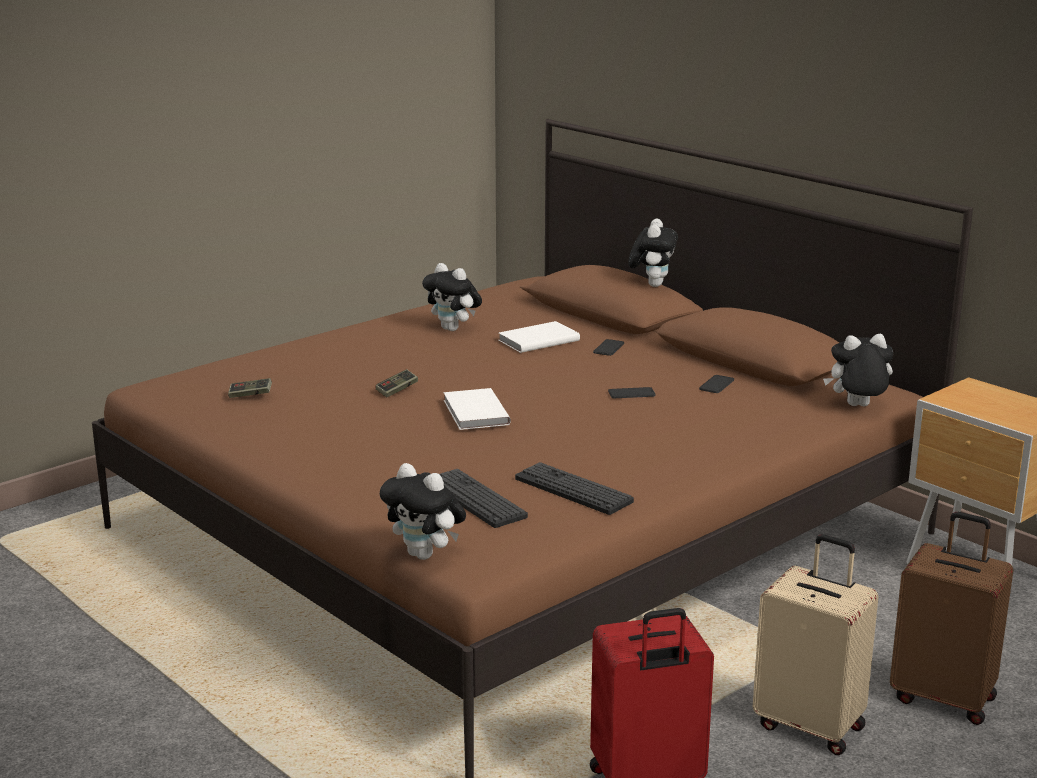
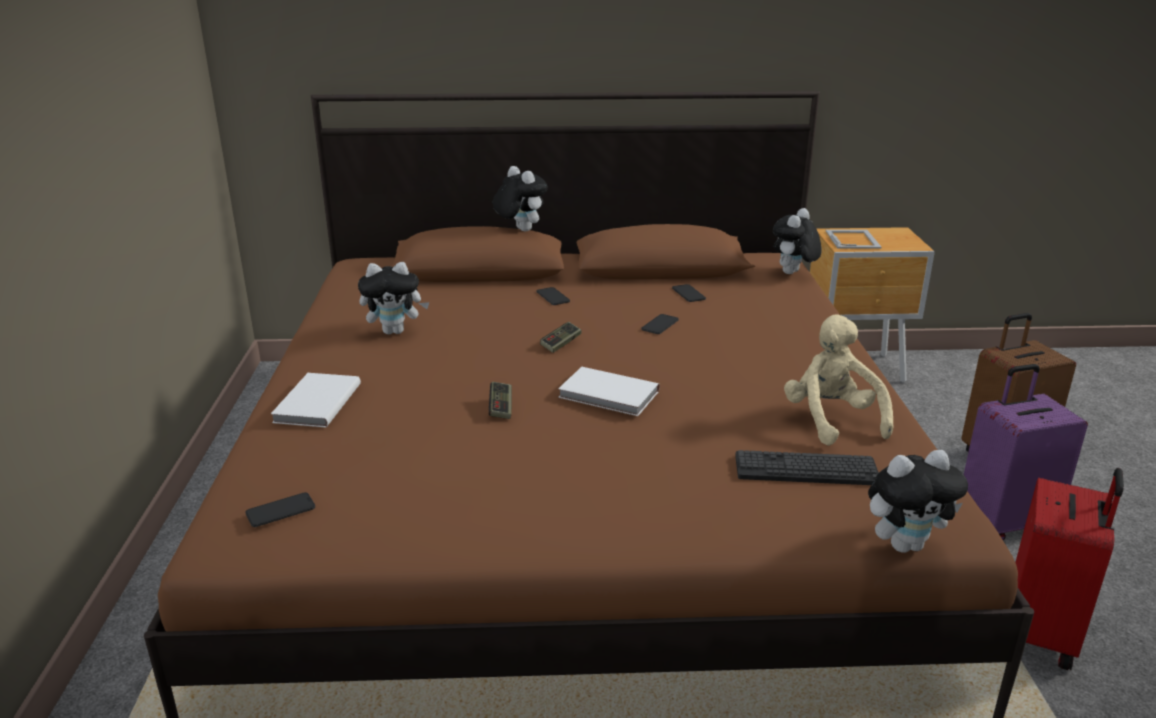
camera: 50 degrees left, 5 degrees up
game controller [228,378,272,398] -> game controller moved to [540,322,582,353]
white book [499,321,580,353] -> white book moved to [271,373,361,427]
keyboard [515,462,634,515] -> beige plush toy [784,315,893,446]
beige suitcase [753,534,878,755] -> purple suitcase [964,364,1088,540]
none -> phone [245,492,315,527]
none -> picture frame [826,230,882,249]

